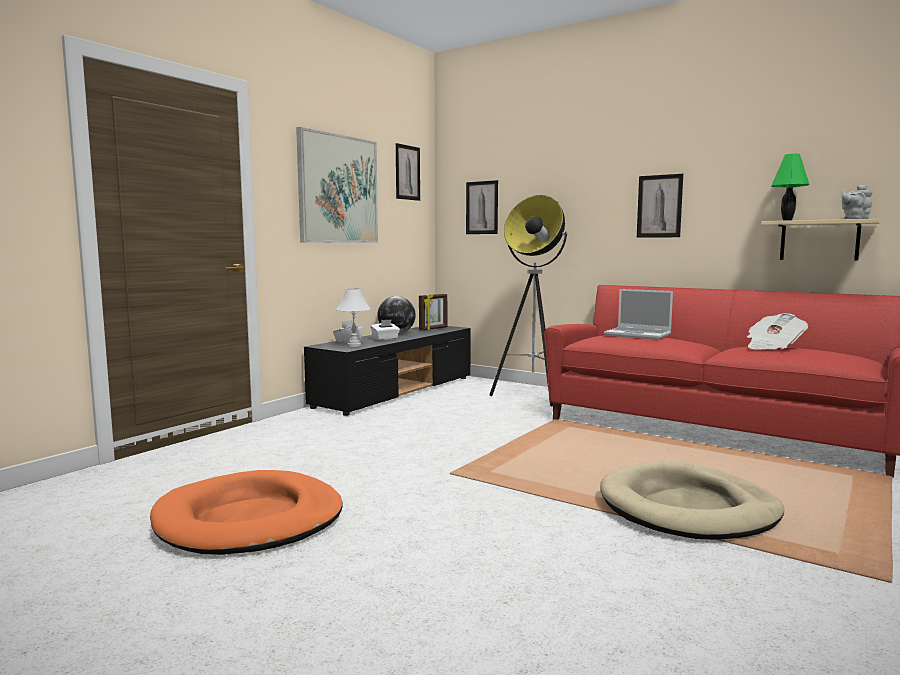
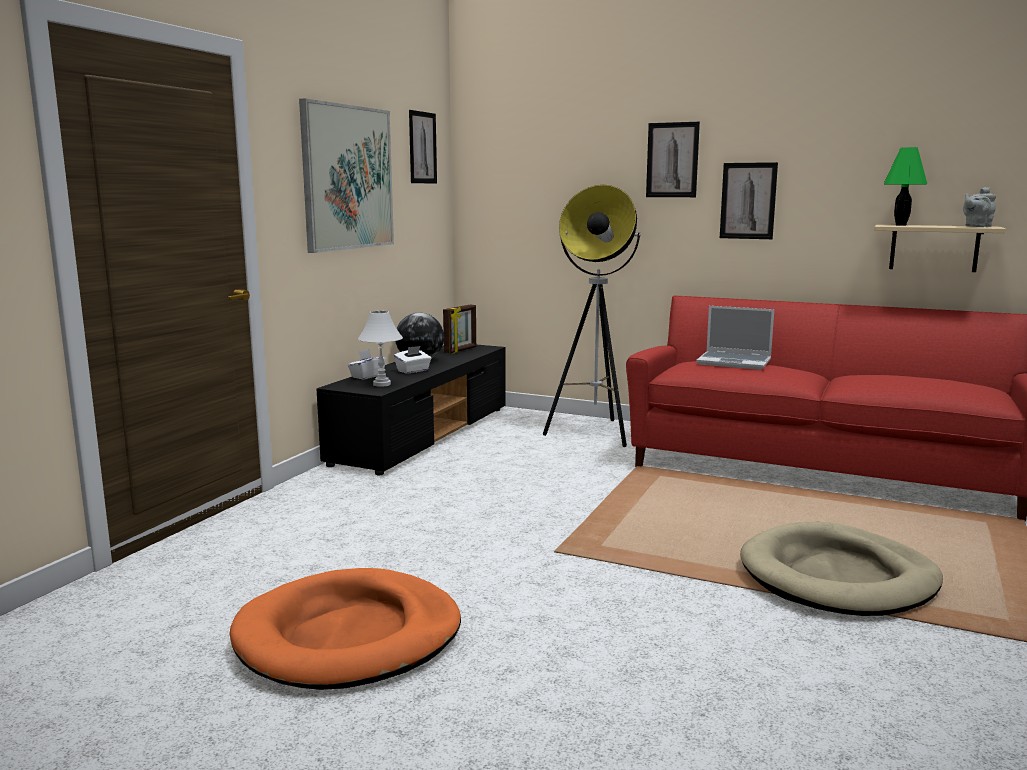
camera: 10 degrees left, 5 degrees up
picture [466,180,498,234] -> picture moved to [646,122,700,197]
newspaper [747,313,808,350] -> none

